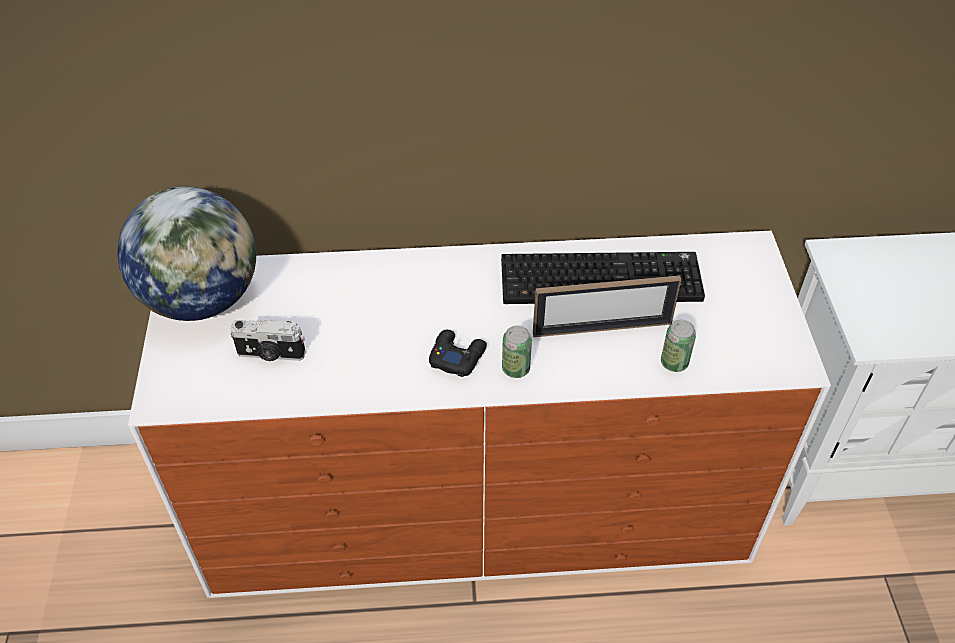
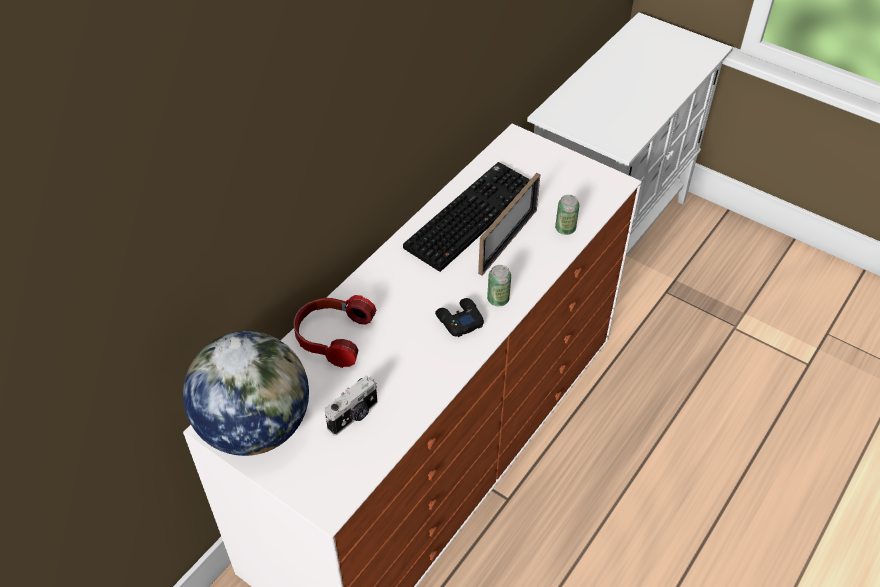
camera: 50 degrees left, 0 degrees up
none -> headphones [293,295,376,368]

